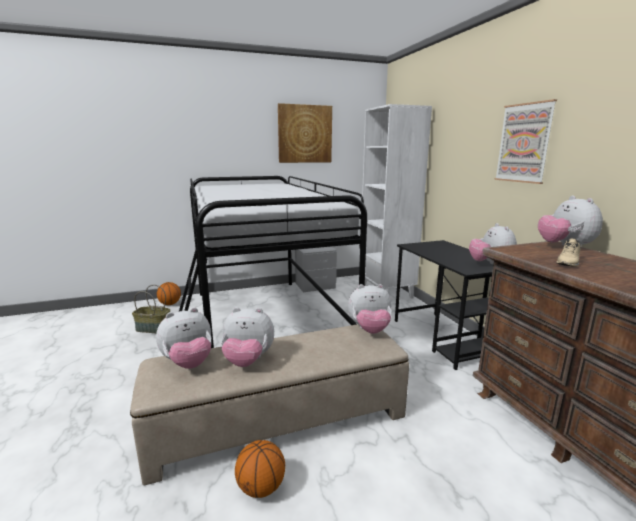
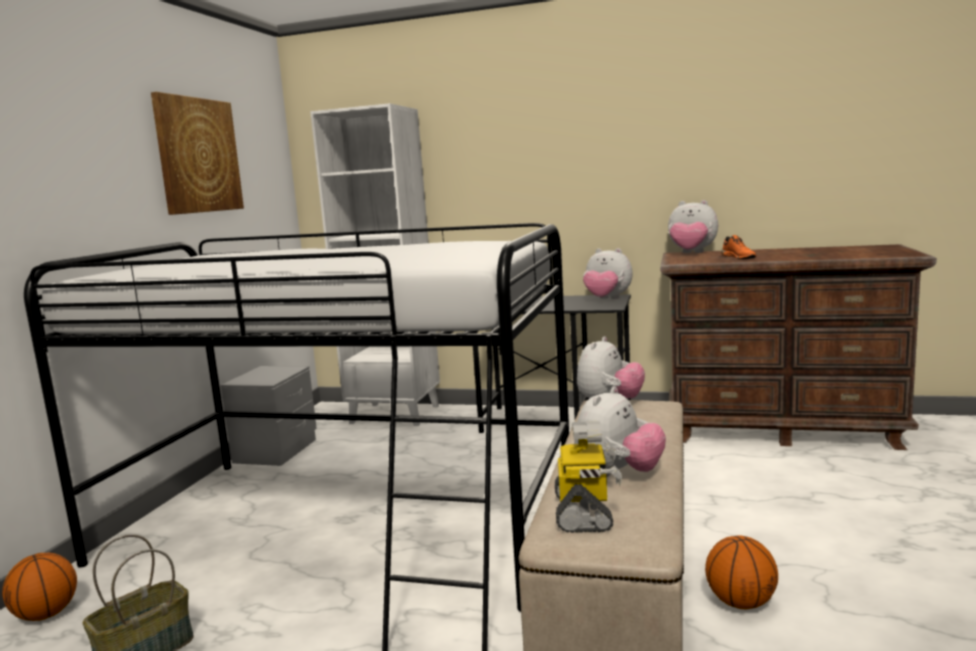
camera: 55 degrees left, 5 degrees down
plush toy [156,308,212,369] -> toy robot [555,421,622,533]
picture [495,99,557,184] -> none
beige shoe [556,239,581,267] -> orange shoe [721,235,757,259]

